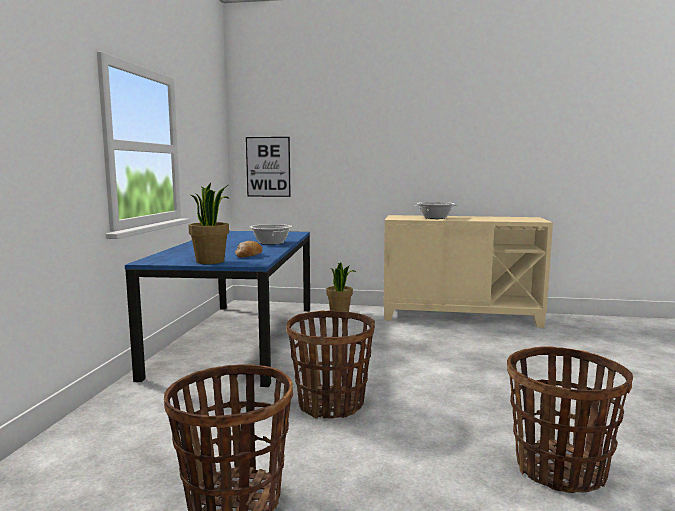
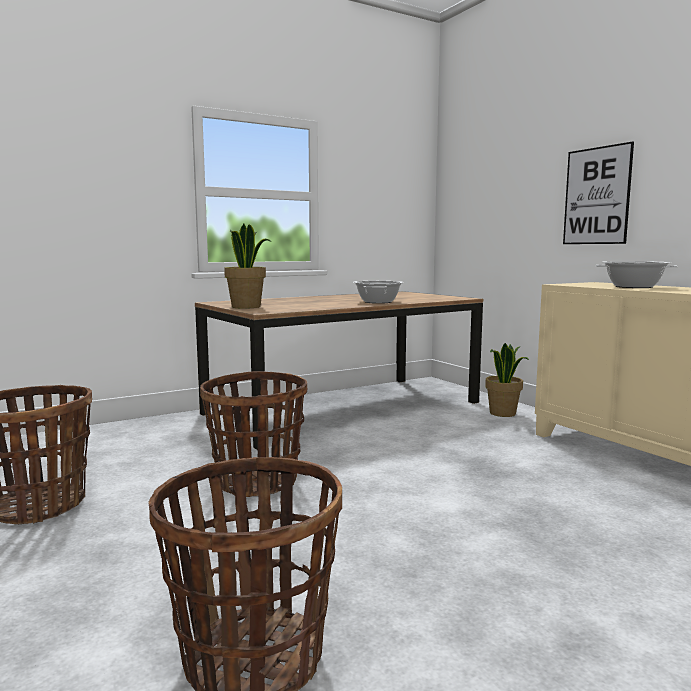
camera: 50 degrees right, 0 degrees up
blue dining table [125,231,310,387] -> brown dining table [195,291,483,450]
bread [235,241,262,258] -> none
picture [246,137,291,197] -> picture moved to [563,141,634,244]

